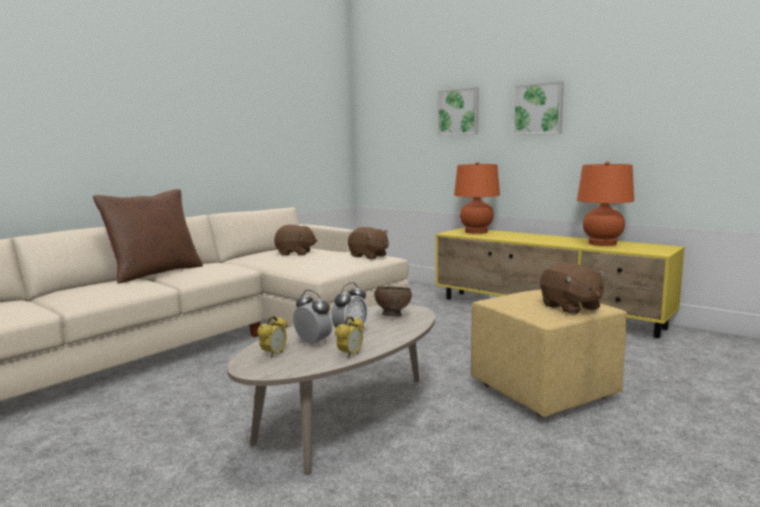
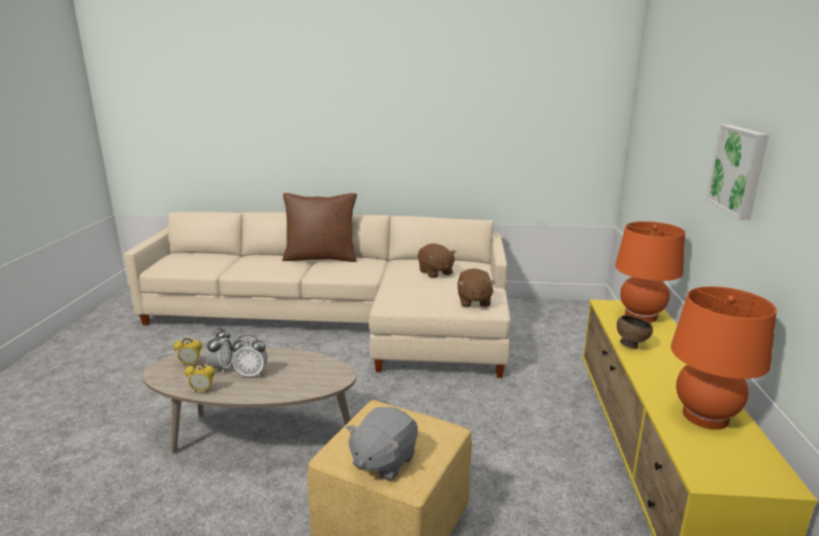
camera: 55 degrees right, 10 degrees up
brown bowl [374,286,412,317] -> brown bowl moved to [617,315,653,349]
picture [437,87,479,136] -> none
brown plush toy [540,262,605,314] -> grey plush toy [346,407,418,480]

